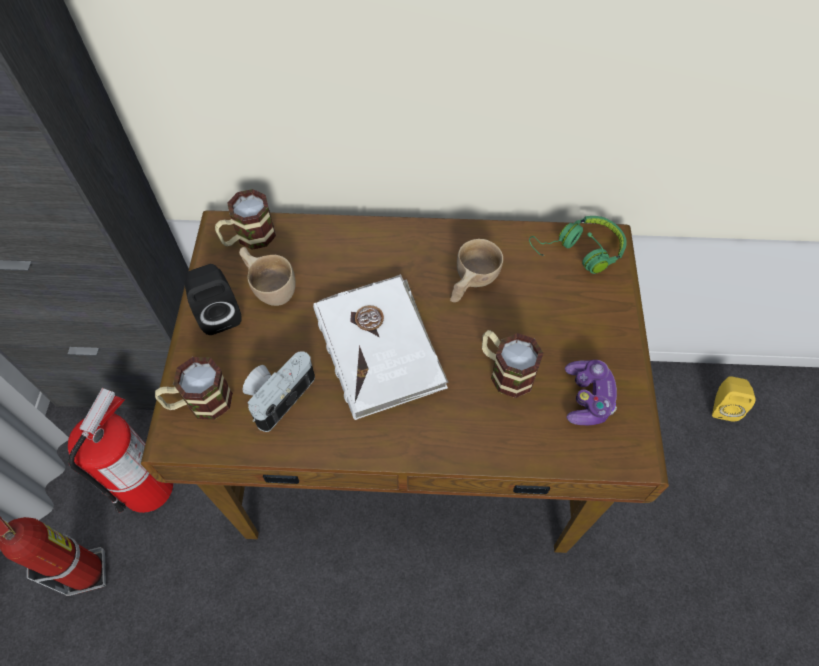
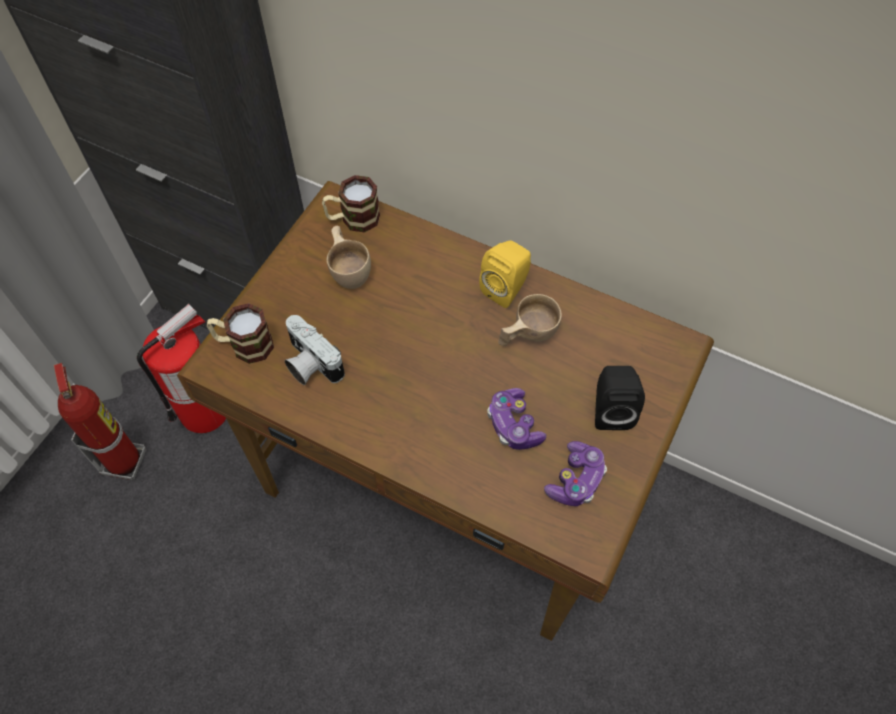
camera: 25 degrees right, 0 degrees up
black speaker [184,264,242,335] -> black speaker moved to [595,366,645,430]
camera [242,351,315,432] -> camera turned 105 degrees counterclockwise [285,315,345,385]
white book [313,274,448,420] -> none
mug [482,330,543,398] -> game controller [487,388,546,450]
green headphones [529,216,627,274] -> none
yellow speaker [712,376,756,422] -> yellow speaker moved to [479,240,531,308]

